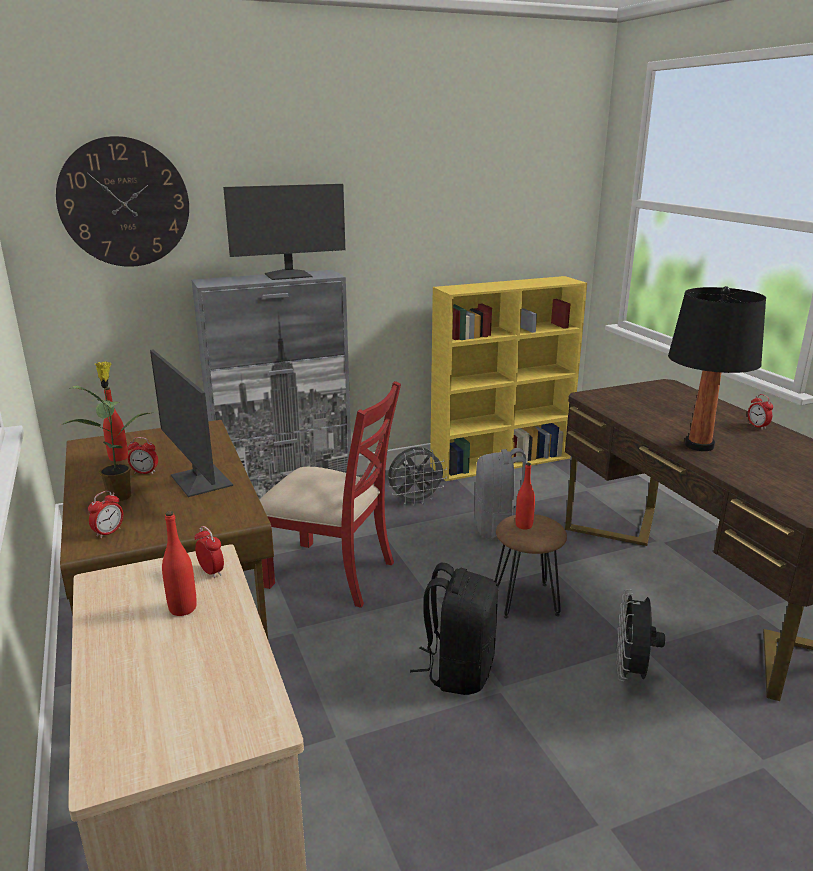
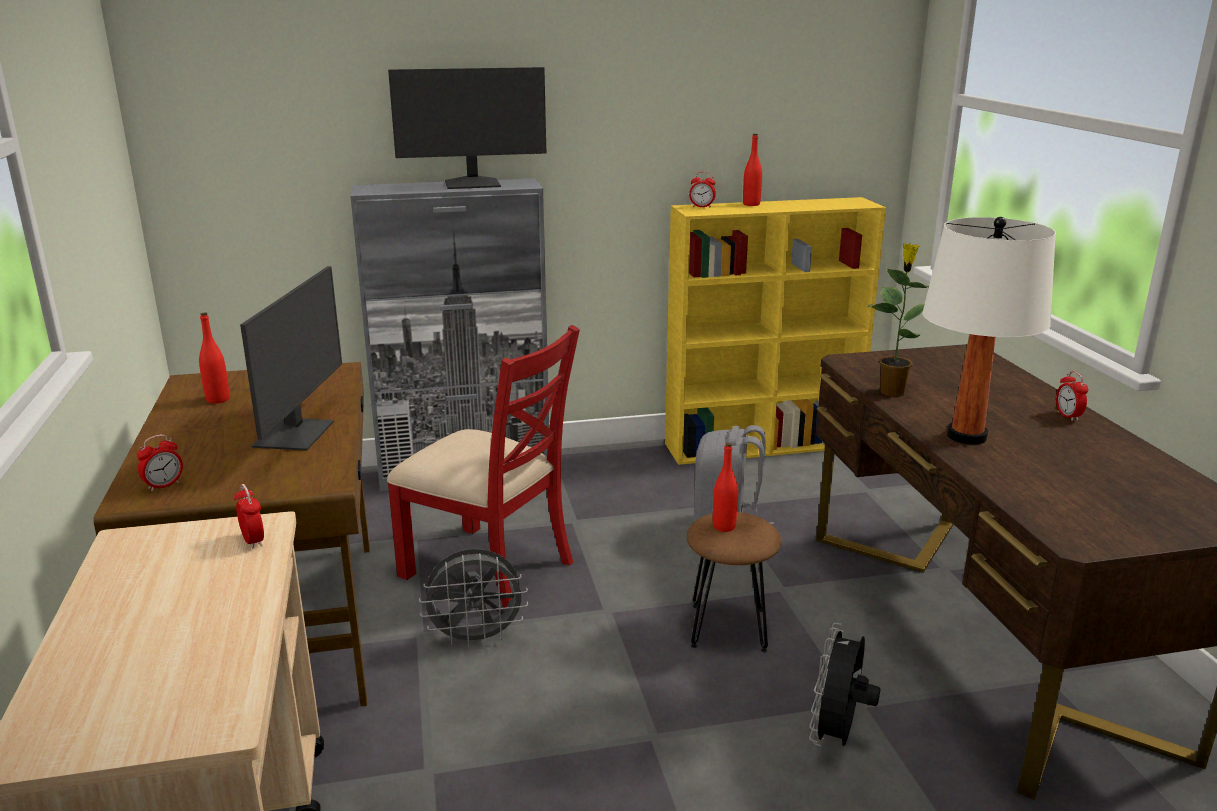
camera: 10 degrees right, 0 degrees up
wall clock [56,136,189,267] -> none
potted plant [61,361,153,501] -> potted plant moved to [867,243,929,397]
alarm clock [127,437,158,474] -> alarm clock moved to [689,172,716,208]
monitor [150,350,233,497] -> monitor turned 150 degrees counterclockwise [240,266,342,451]
red bottle [162,511,197,616] -> red bottle moved to [743,134,762,206]
grey fan [388,447,447,506] -> grey fan moved to [419,549,528,648]
black backpack [410,563,498,695] -> none
black table lamp [668,286,766,451] -> white table lamp [922,217,1056,445]

